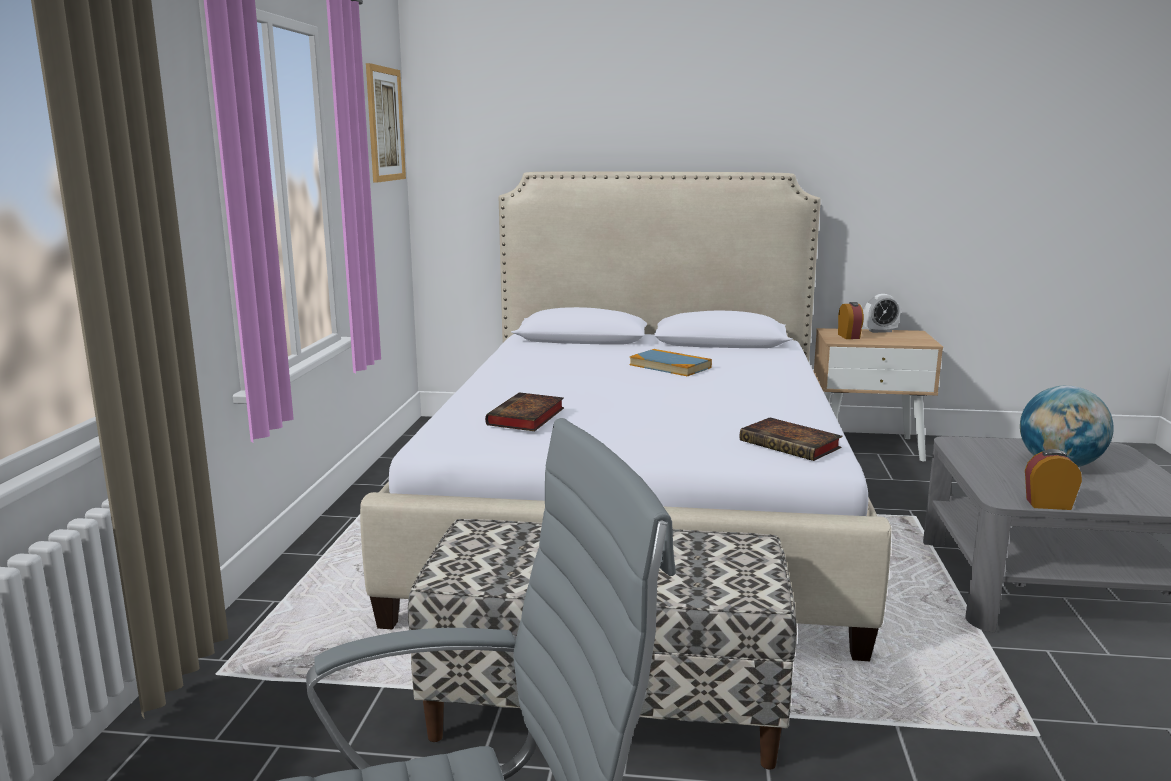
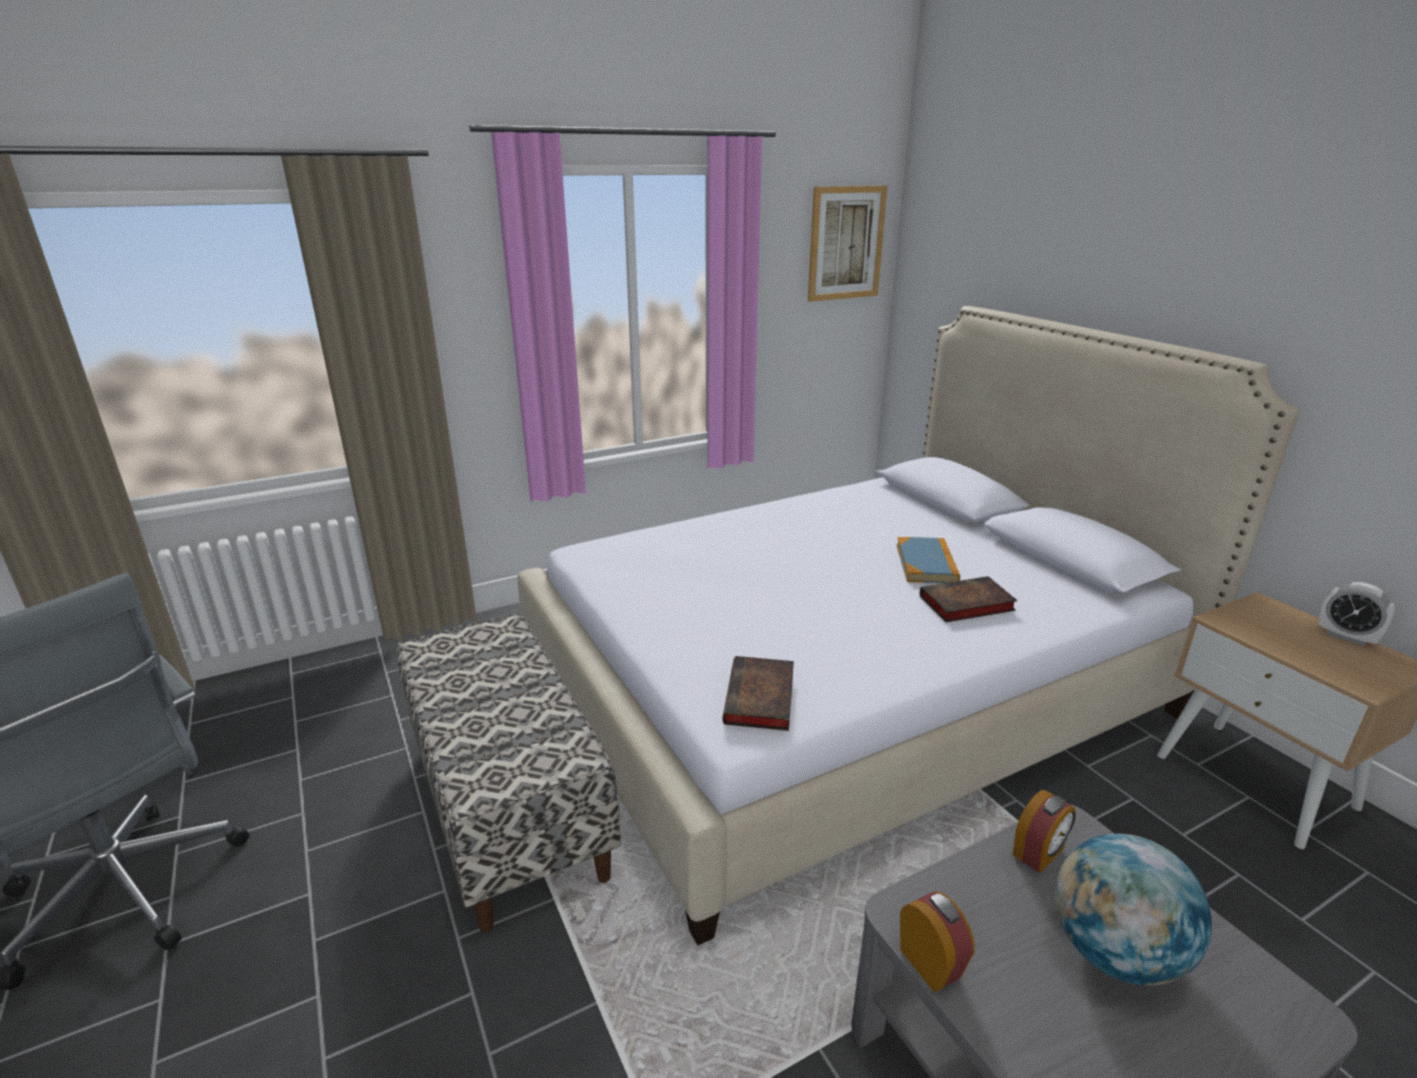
camera: 55 degrees right, 10 degrees up
book [485,392,564,431] -> book moved to [920,576,1018,622]
alarm clock [838,302,864,339] -> alarm clock moved to [1013,790,1076,873]

